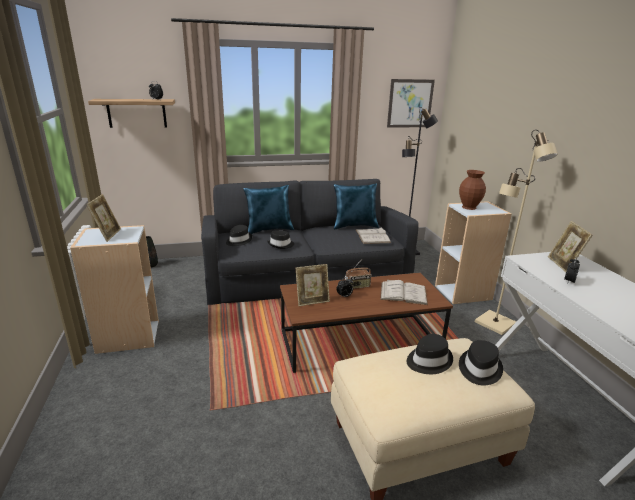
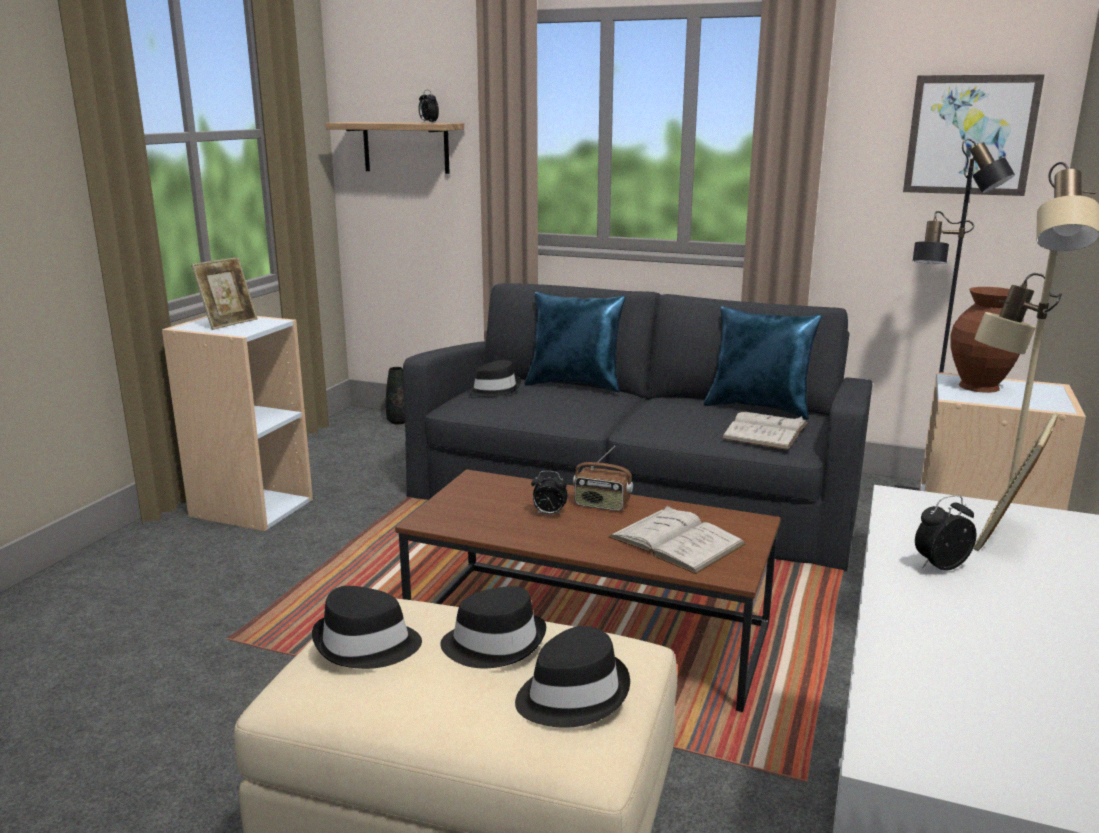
camera: 35 degrees right, 5 degrees down
black hat [267,231,294,249] -> black hat moved to [312,586,422,669]
picture frame [296,264,330,306] -> none

